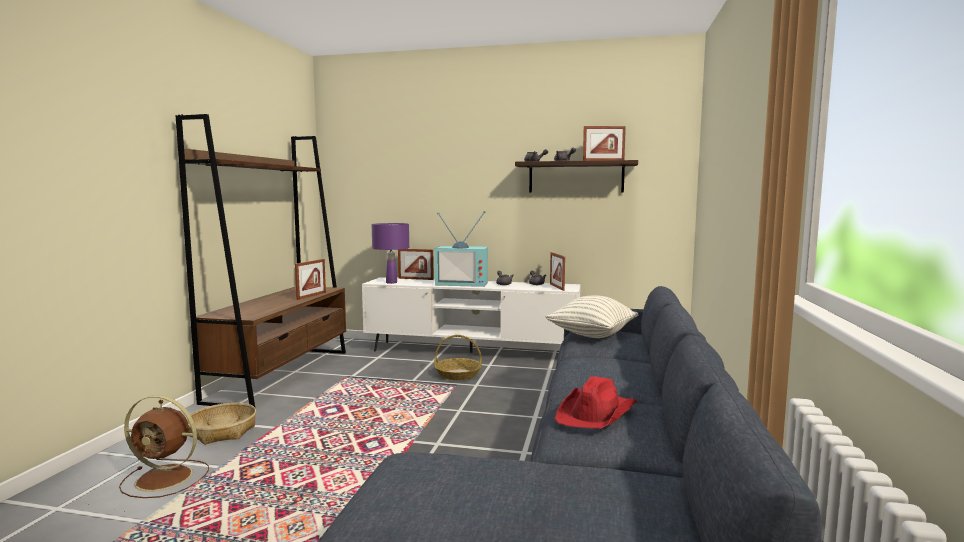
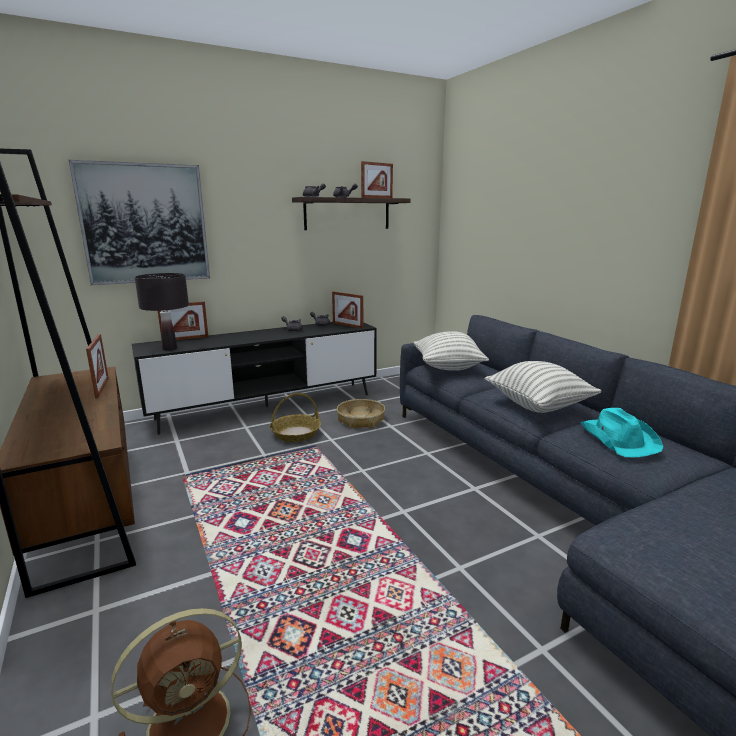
camera: 40 degrees left, 10 degrees up
basket [186,403,256,445] -> basket moved to [337,399,385,429]
white tv stand [362,277,581,353] -> black tv stand [132,322,377,435]
purple table lamp [372,223,409,284] -> black table lamp [135,273,189,351]
television [435,211,488,287] -> none
red hat [555,376,637,429] -> turquoise hat [580,408,664,457]
none -> picture [69,160,210,285]
none -> pillow [485,361,601,413]

